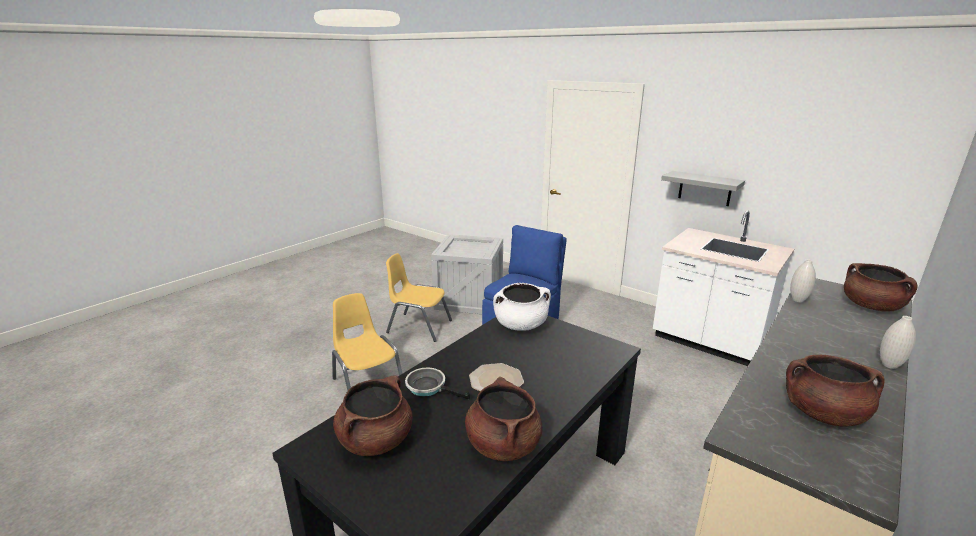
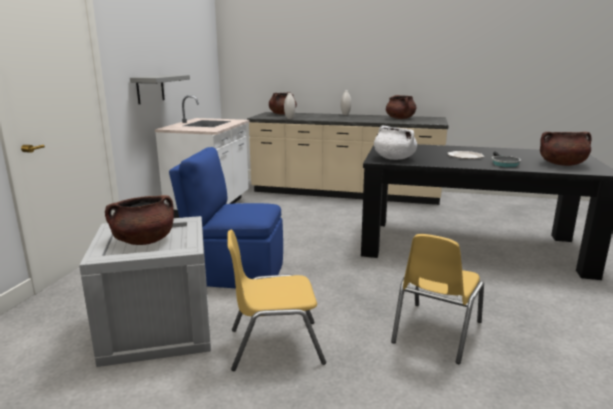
camera: 115 degrees left, 5 degrees down
yellow chair [386,253,452,342] -> yellow chair turned 90 degrees clockwise [227,230,326,371]
brown cooking pot [465,377,543,461] -> brown cooking pot moved to [105,195,174,245]

